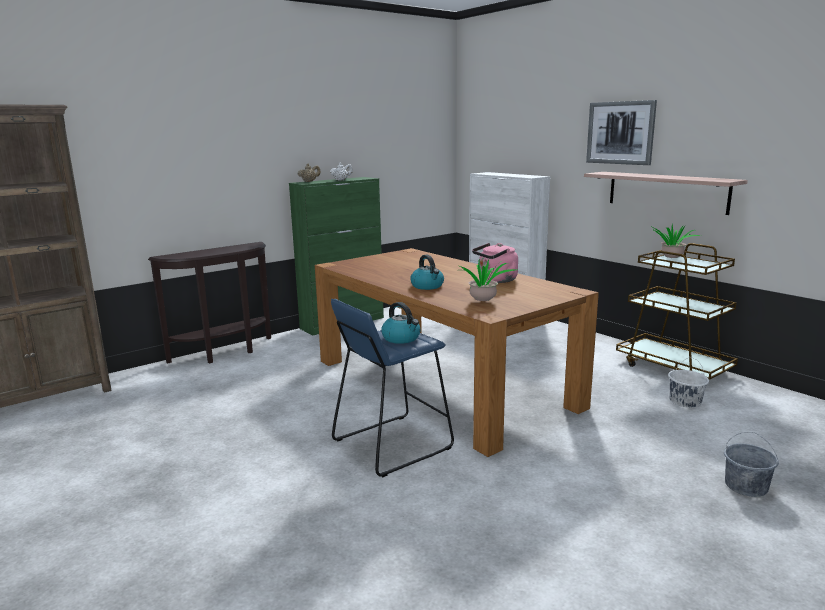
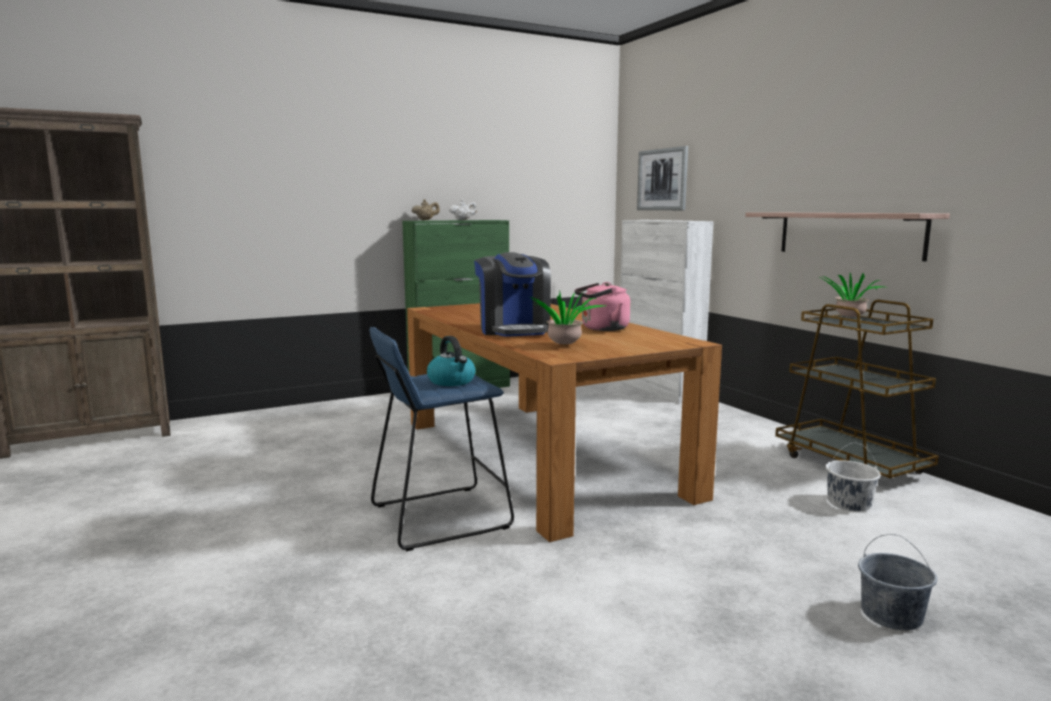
camera: 10 degrees right, 5 degrees down
brown console table [148,242,271,363] -> none
kettle [410,255,444,290] -> coffee machine [474,252,551,337]
picture [586,100,657,165] -> picture moved to [637,146,688,210]

